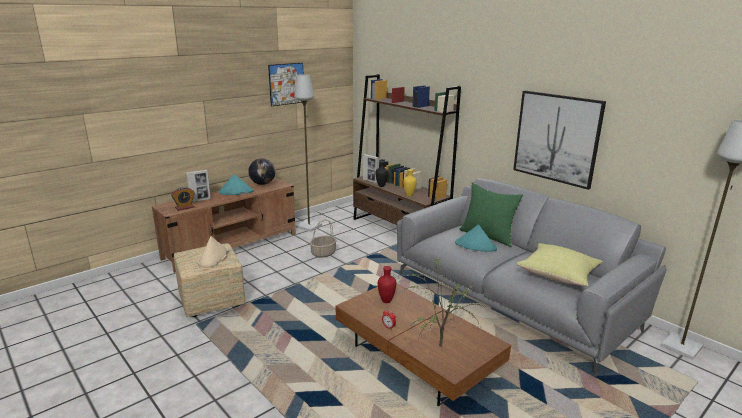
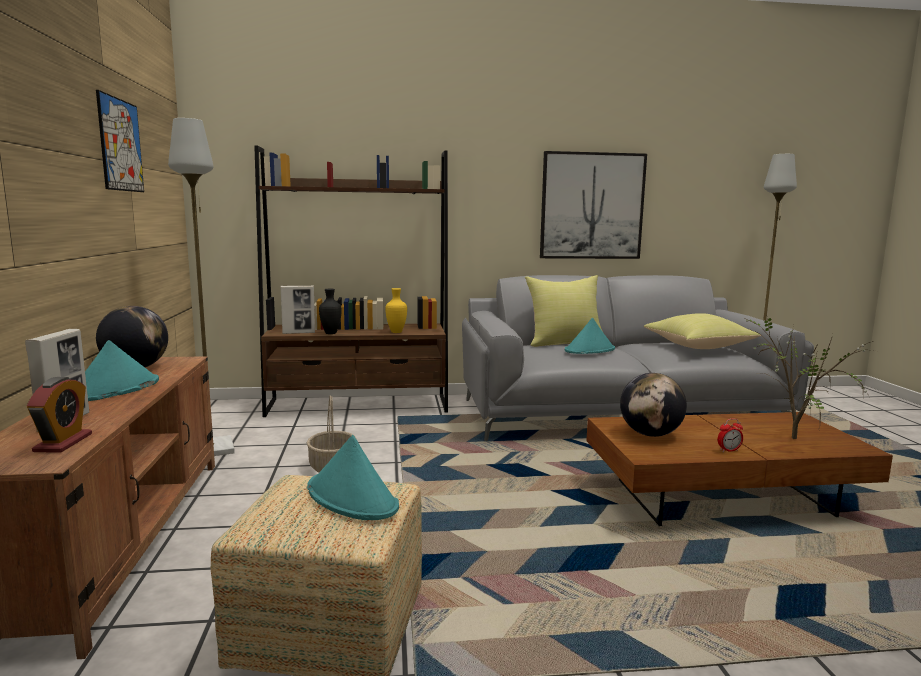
camera: 55 degrees left, 10 degrees down
beige hat [198,236,229,268] -> turquoise hat [307,435,399,520]
red vase [378,266,396,303] -> globe [620,373,687,437]
green pillow [459,182,523,247] -> yellow pillow [525,275,603,347]

